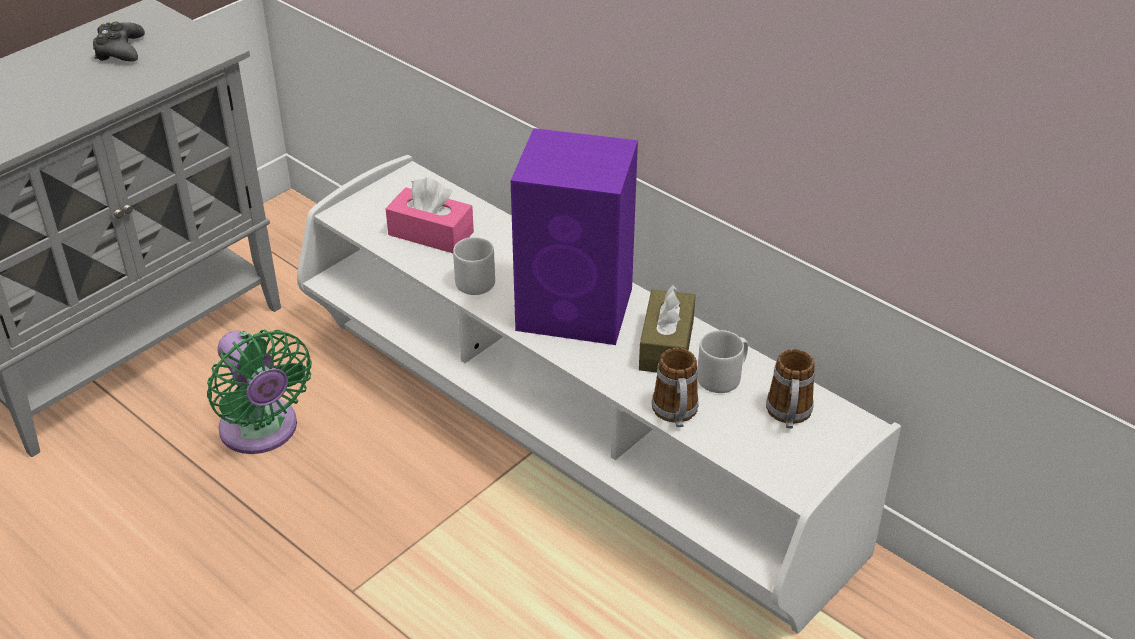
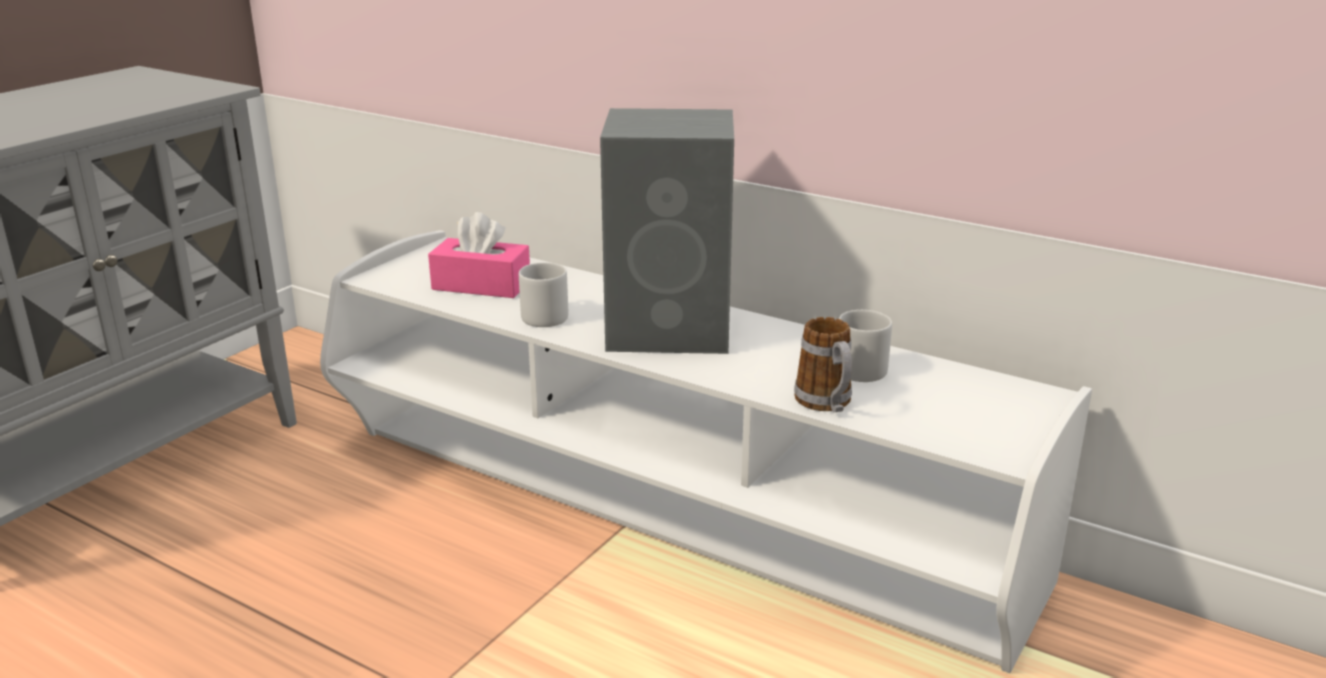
camera: 10 degrees left, 15 degrees down
black game controller [93,22,145,62] -> none
green fan [207,330,312,454] -> none
purple speaker [511,128,638,345] -> grey speaker [600,108,734,354]
brown tissue box [639,284,696,373] -> none
mug [766,349,815,429] -> none

